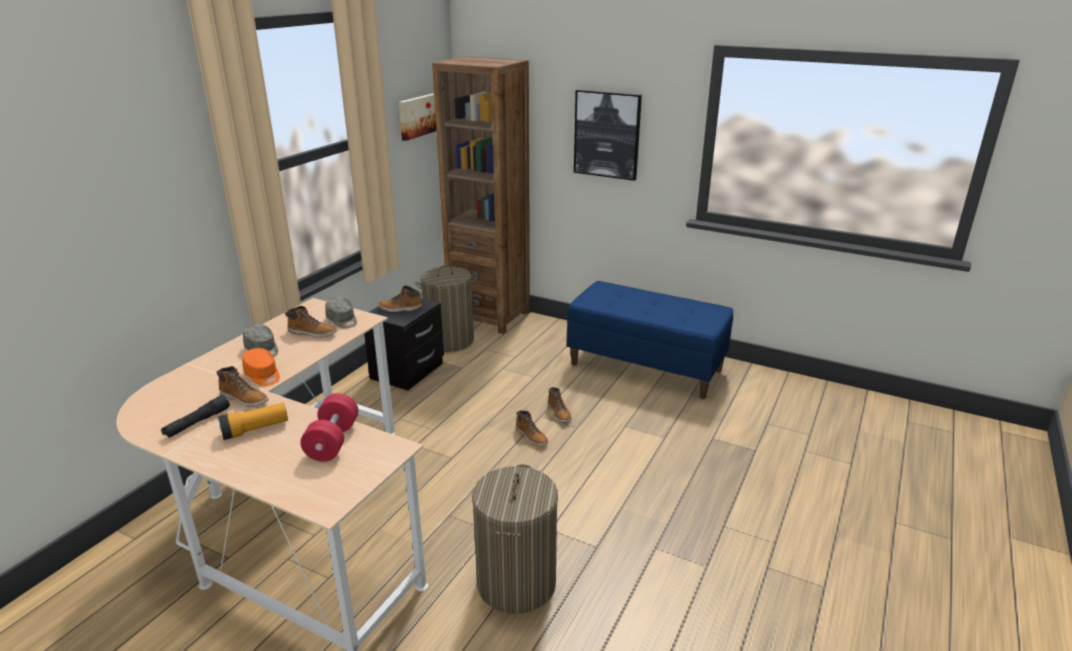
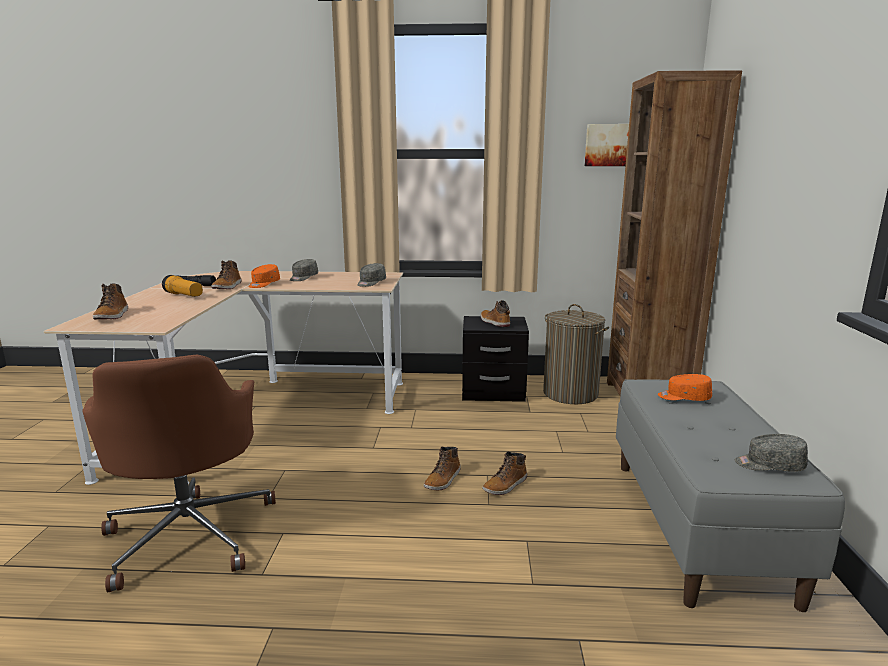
camera: 65 degrees right, 10 degrees down
boot [285,306,337,338] -> boot moved to [93,284,128,319]
red dumbbell [300,393,358,461] -> none
laundry basket [472,464,558,614] -> brown office chair [83,355,276,592]
blue bench [567,281,733,399] -> grey bench [616,379,845,612]
picture [574,90,642,181] -> none
none -> orange cap [658,374,712,401]
none -> grey cap [735,434,808,472]

